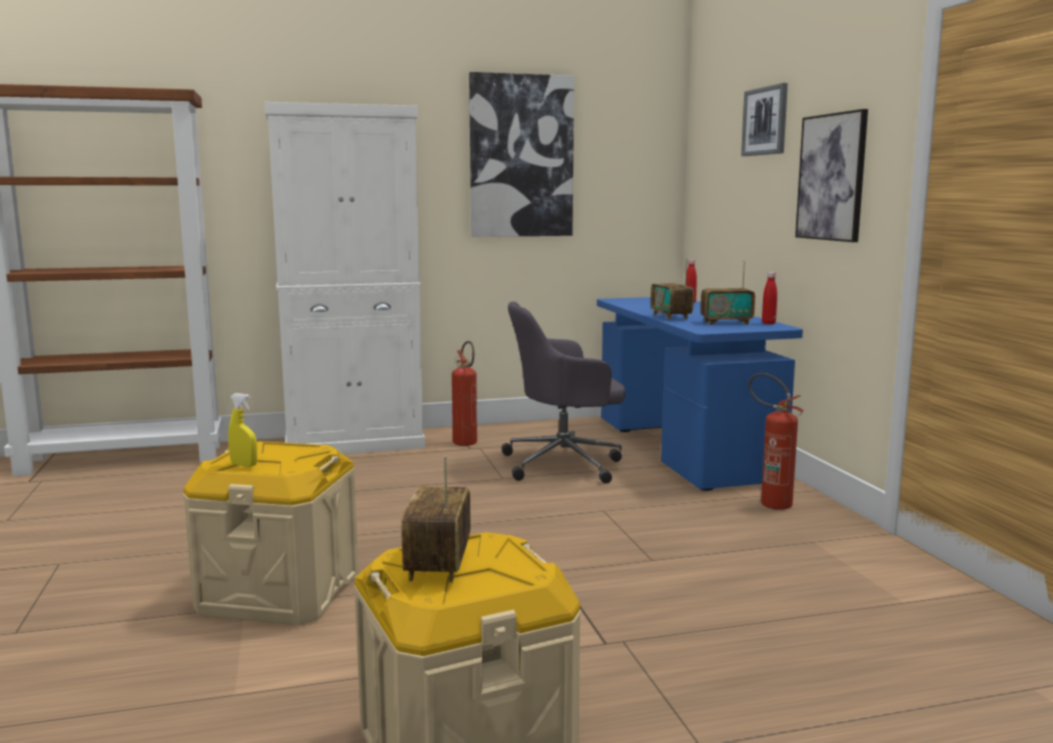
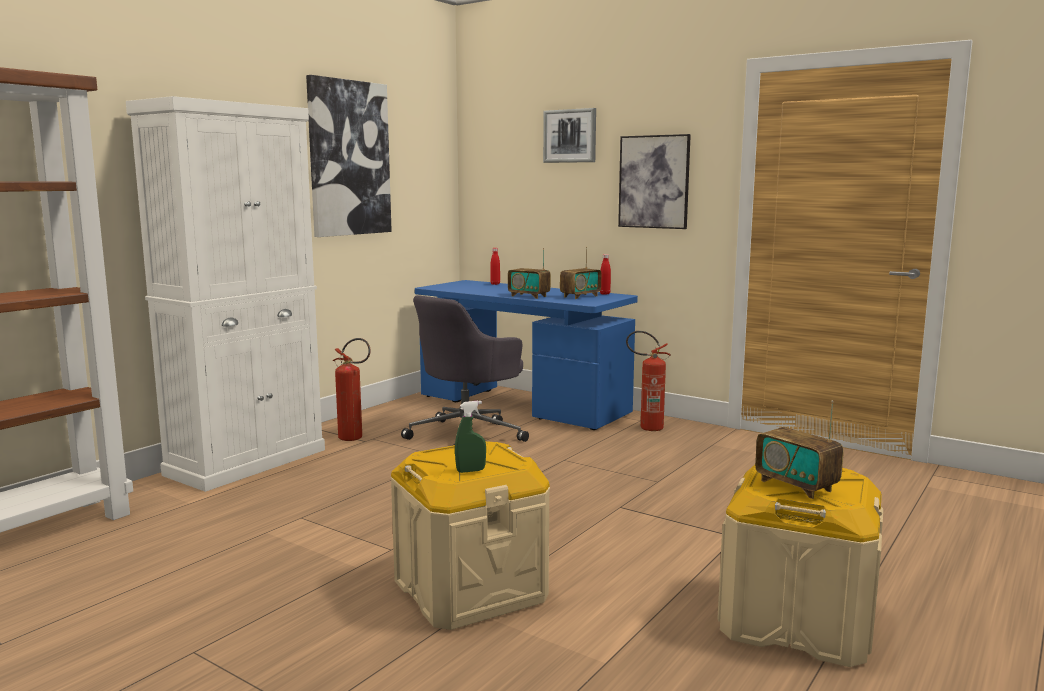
camera: 40 degrees left, 0 degrees up
yellow spray bottle [228,393,257,467] -> green spray bottle [455,400,486,473]

